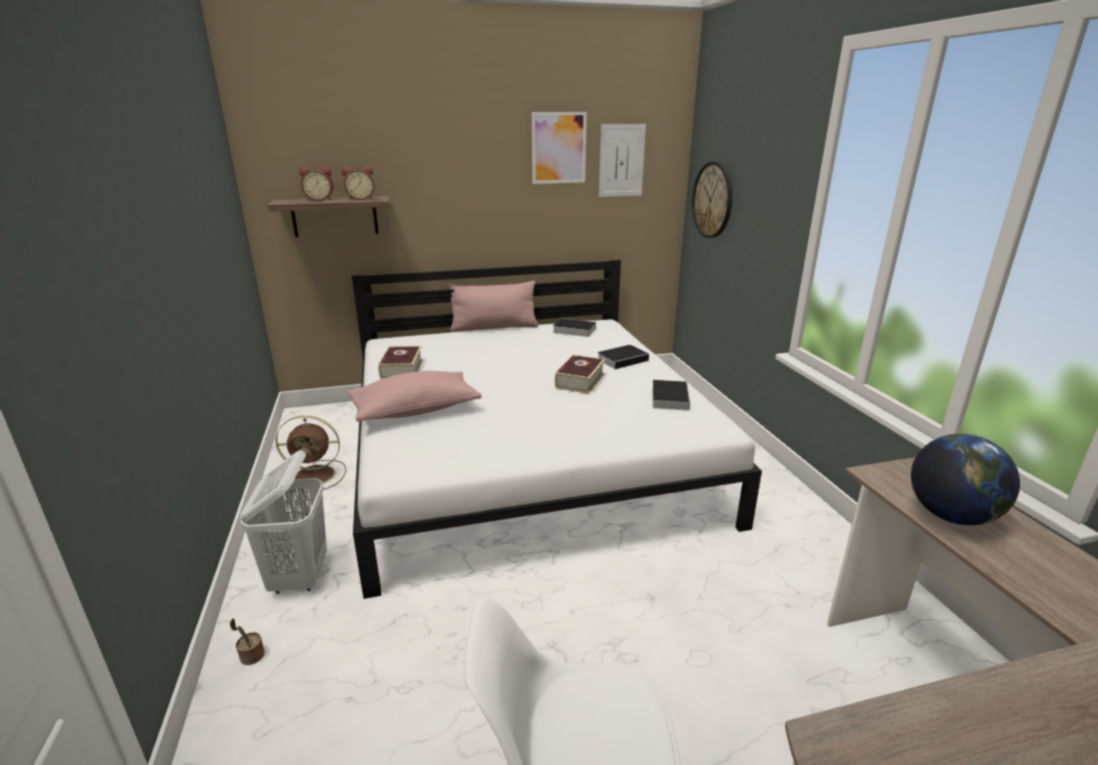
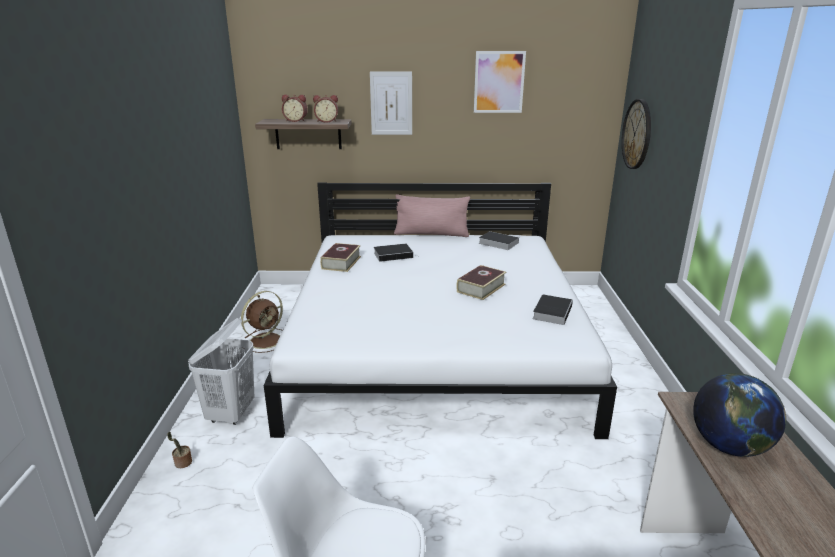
camera: 15 degrees right, 0 degrees up
brown fan [276,415,346,492] -> brown fan turned 60 degrees counterclockwise [241,291,283,353]
pink pillow [347,371,482,421] -> none
book [597,345,654,369] -> book moved to [374,243,413,262]
picture [599,124,646,197] -> picture moved to [370,72,412,135]

